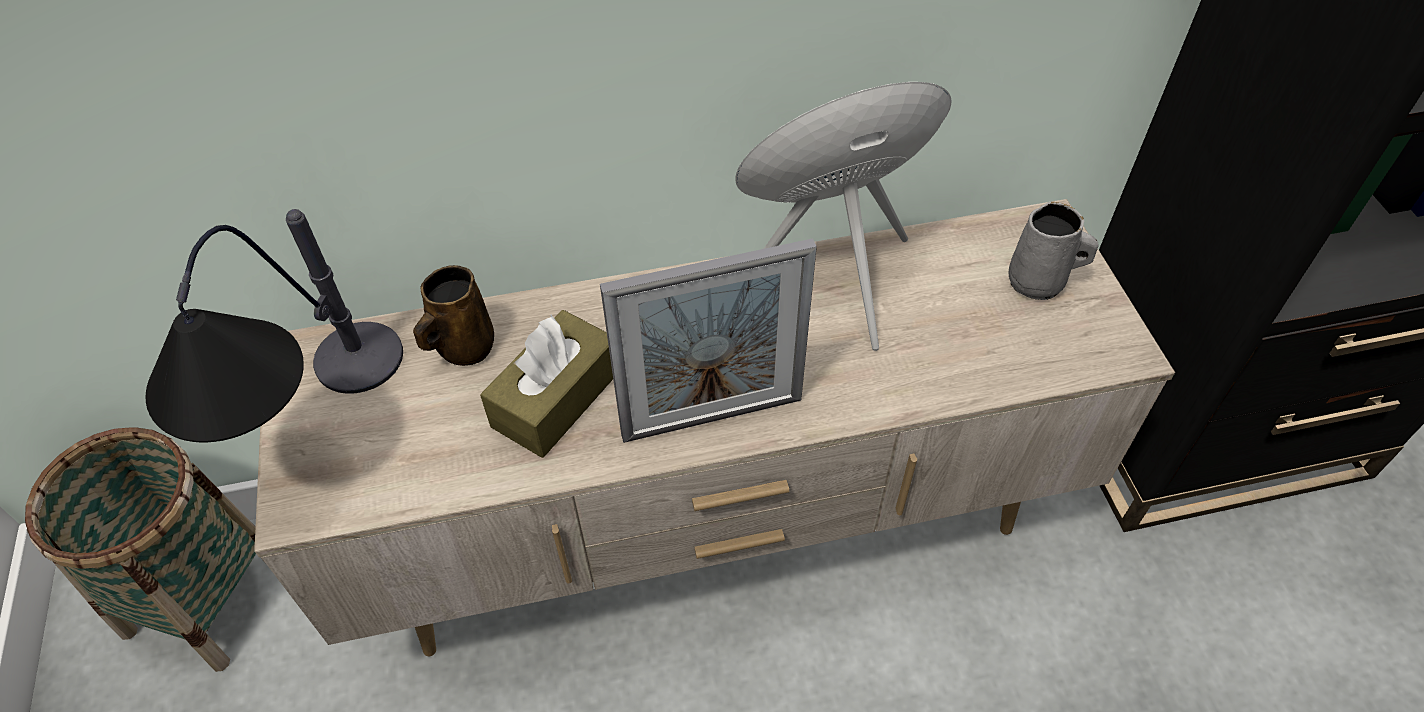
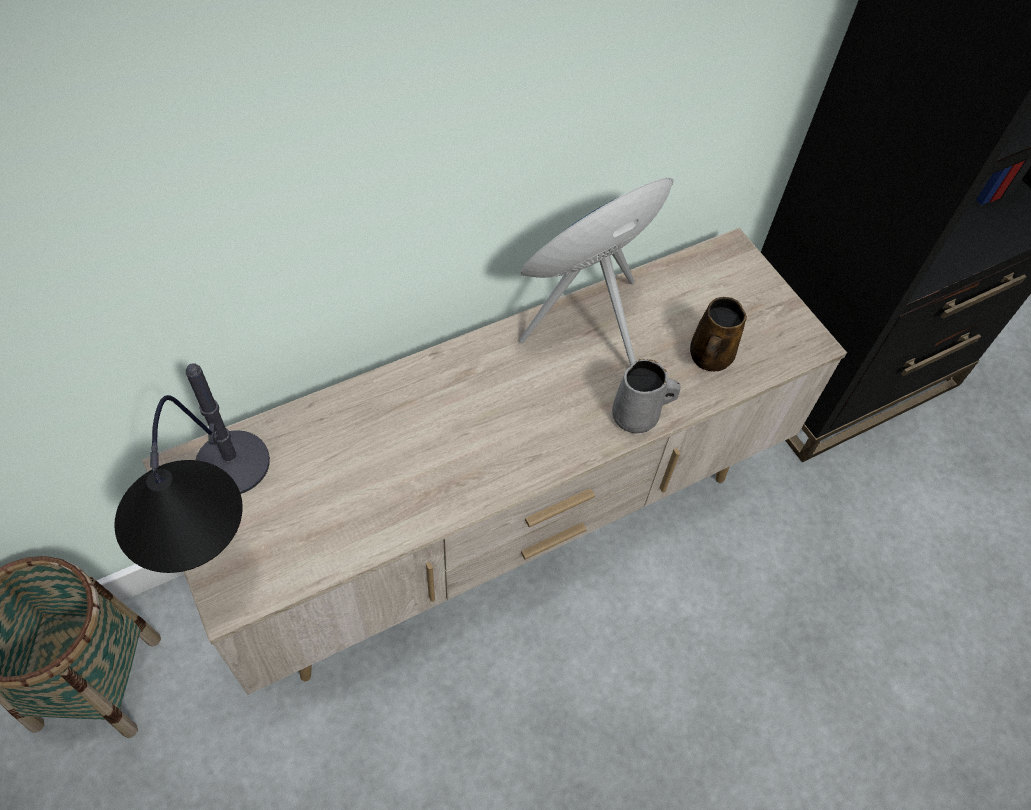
camera: 20 degrees left, 5 degrees up
brown mug [413,265,494,366] -> brown mug moved to [690,297,747,371]
brown tissue box [480,310,613,458] -> none
picture frame [600,238,817,443] -> none
grey mug [1009,202,1098,300] -> grey mug moved to [612,359,681,433]

